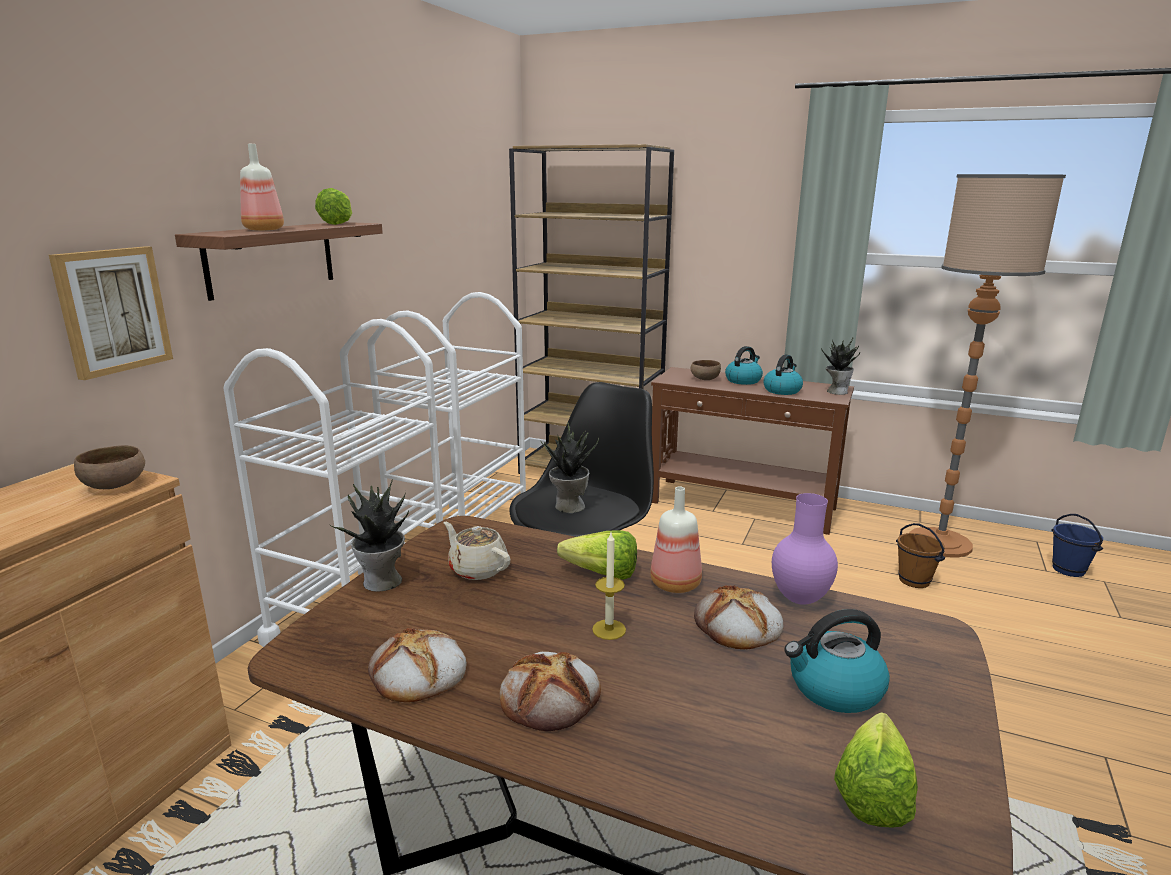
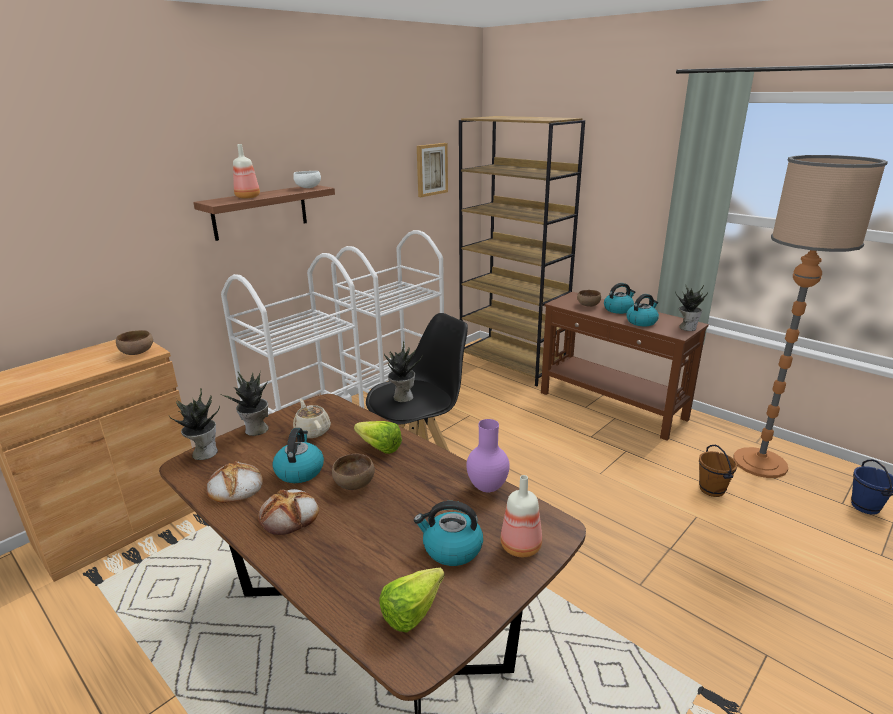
camera: 20 degrees right, 5 degrees up
picture [49,246,173,380] -> picture moved to [417,143,448,197]
lettuce [315,188,352,225] -> white bowl [293,171,321,188]
candle [592,533,626,640] -> brown bowl [332,454,375,490]
bottle [650,486,702,593] -> bottle moved to [501,475,542,557]
bread [694,585,783,650] -> none
none -> potted plant [169,389,220,460]
none -> kettle [272,428,324,483]

